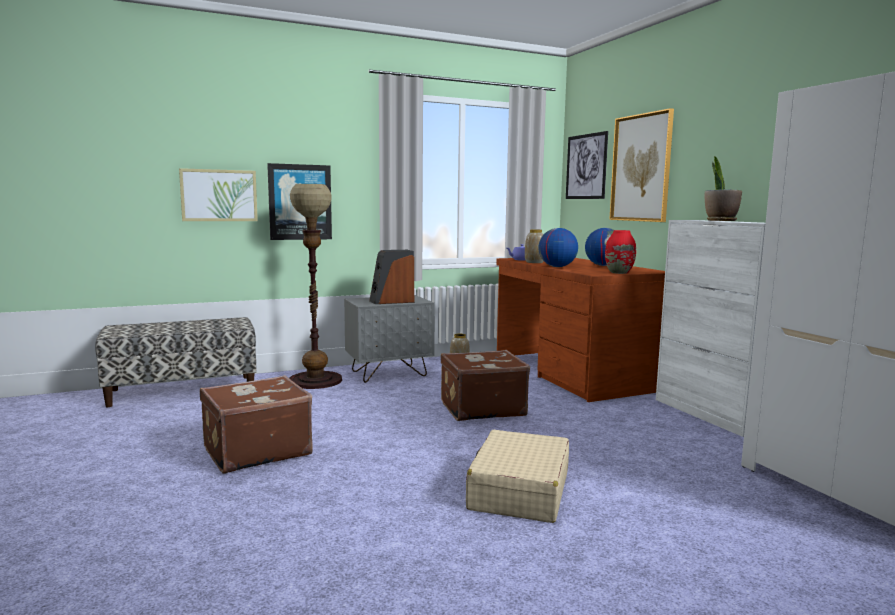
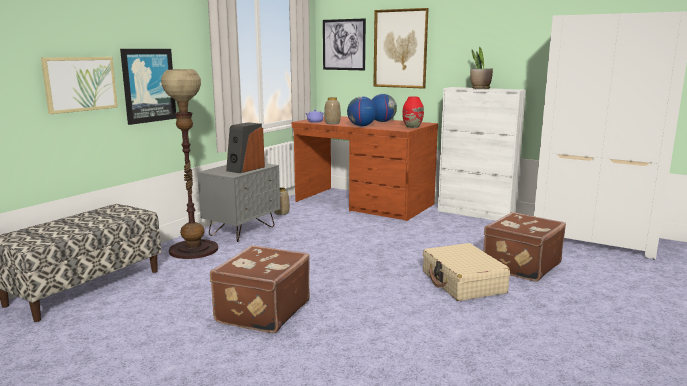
camera: 35 degrees left, 5 degrees up
brown suitcase [441,350,530,421] -> brown suitcase moved to [483,212,566,282]

